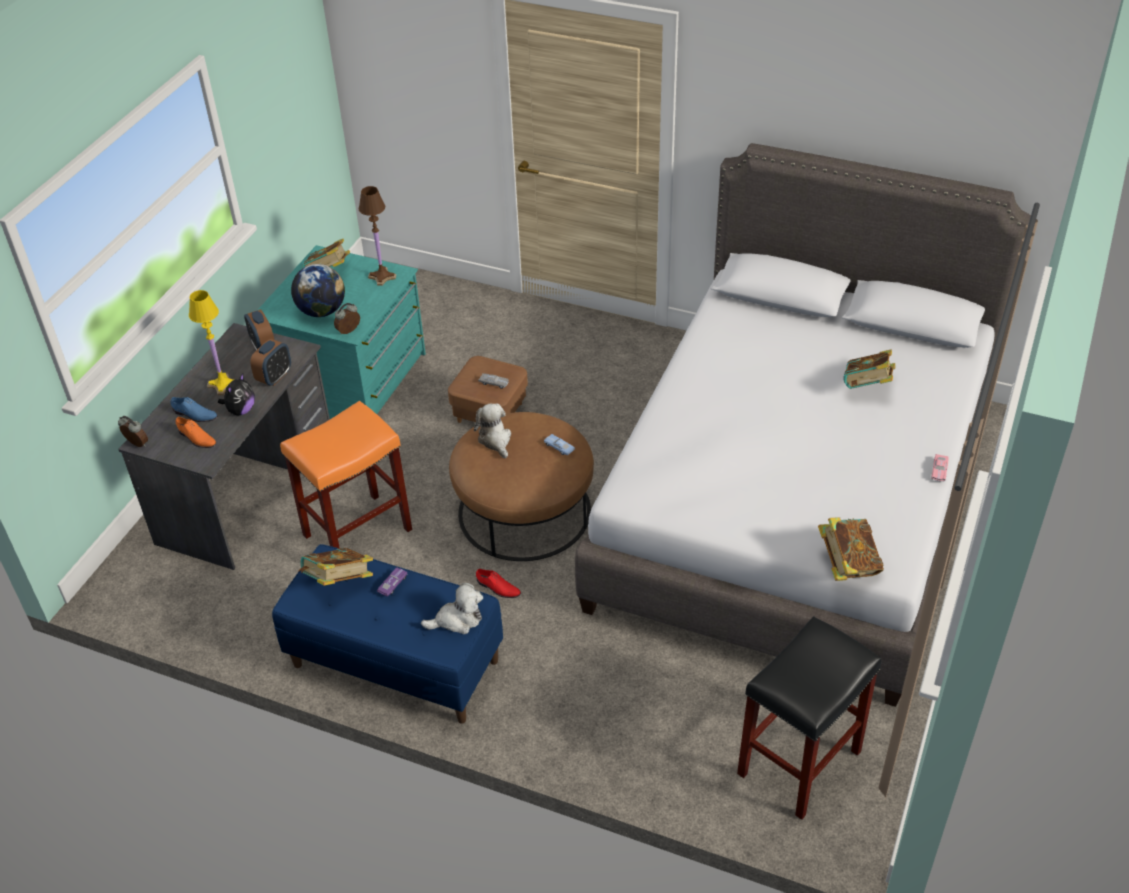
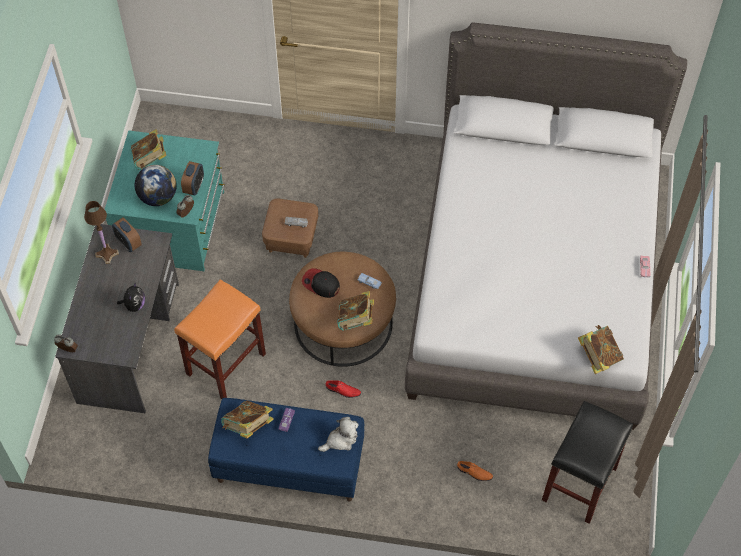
camera: 15 degrees left, 15 degrees up
blue shoe [170,397,218,422] -> none
orange shoe [175,417,217,448] -> orange shoe moved to [457,461,493,481]
yellow table lamp [189,290,233,395] -> none
alarm clock [250,339,291,386] -> alarm clock moved to [181,161,204,195]
brown table lamp [359,186,396,286] -> brown table lamp moved to [84,201,119,264]
plush toy [474,404,511,459] -> cap [302,268,340,298]
book [843,349,896,389] -> book moved to [337,291,374,331]

